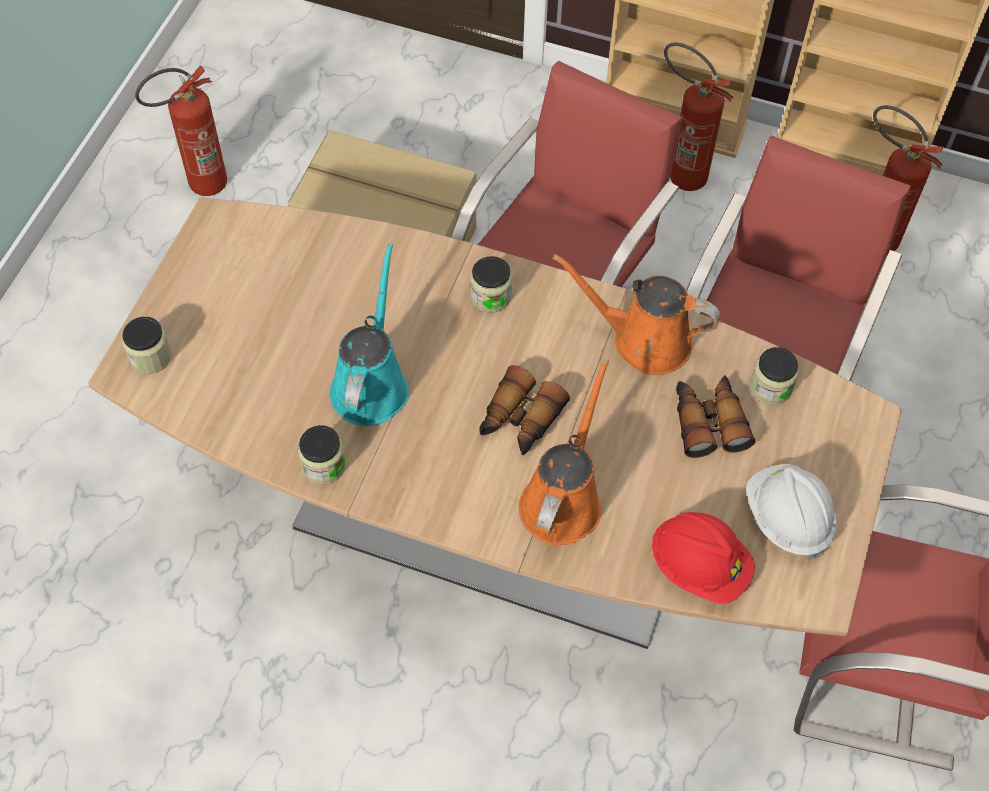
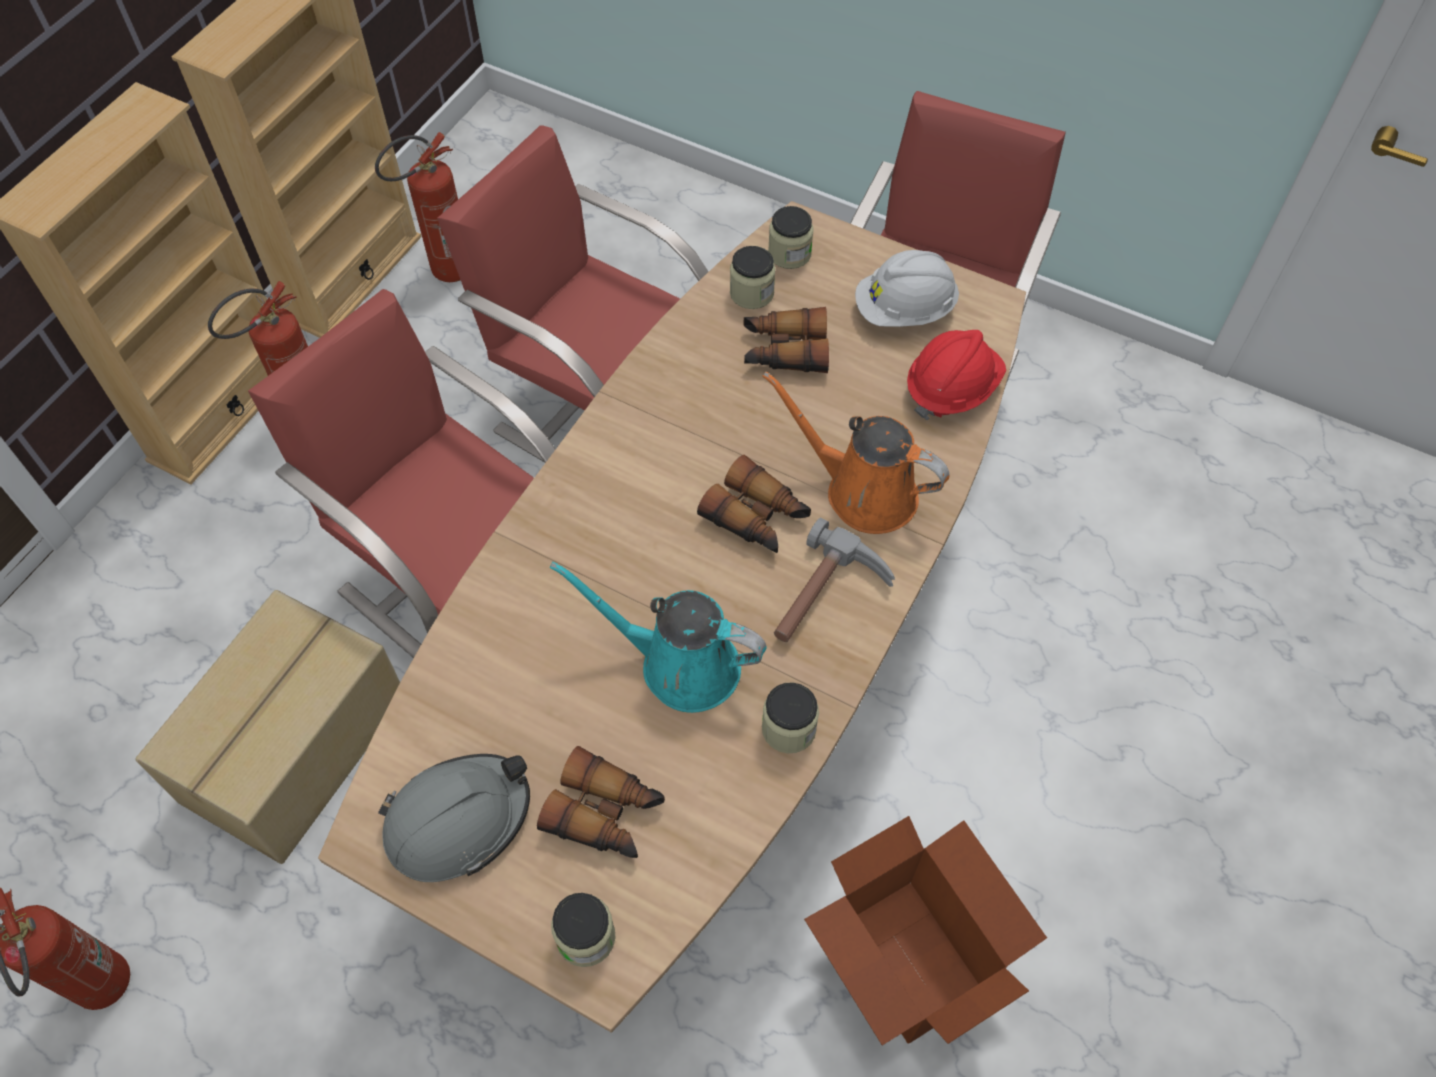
camera: 80 degrees left, 0 degrees up
jar [470,256,512,313] -> jar moved to [768,206,814,269]
orange watering can [553,254,721,375] -> none
none -> grey hard hat [378,754,530,882]
none -> binoculars [537,746,665,858]
none -> hammer [774,518,895,642]
none -> cardboard box [804,816,1047,1045]

